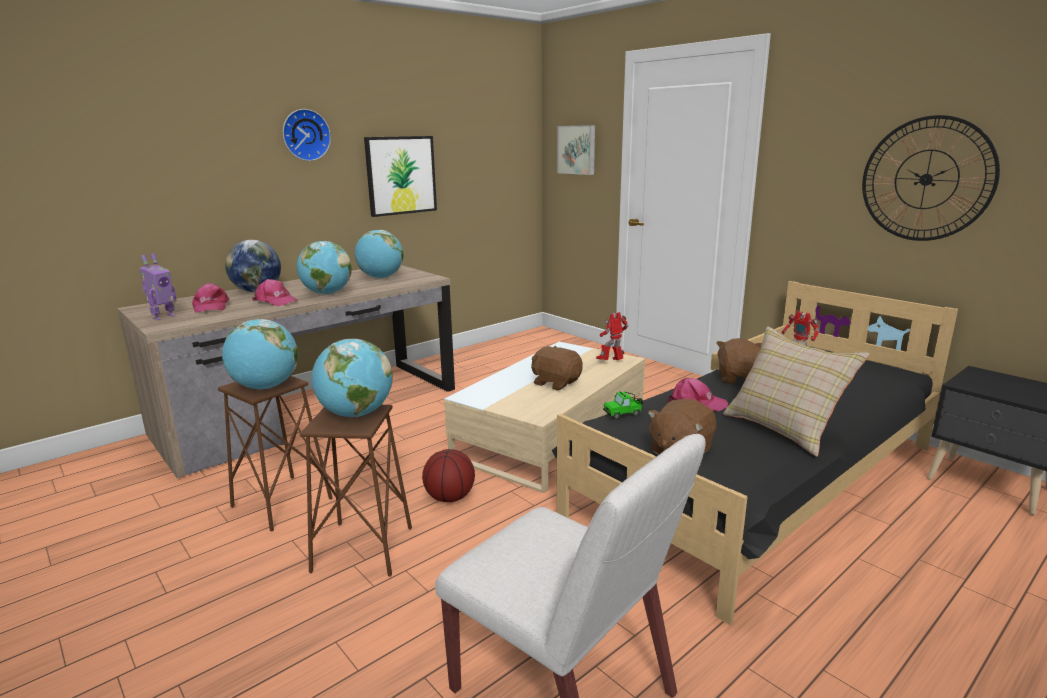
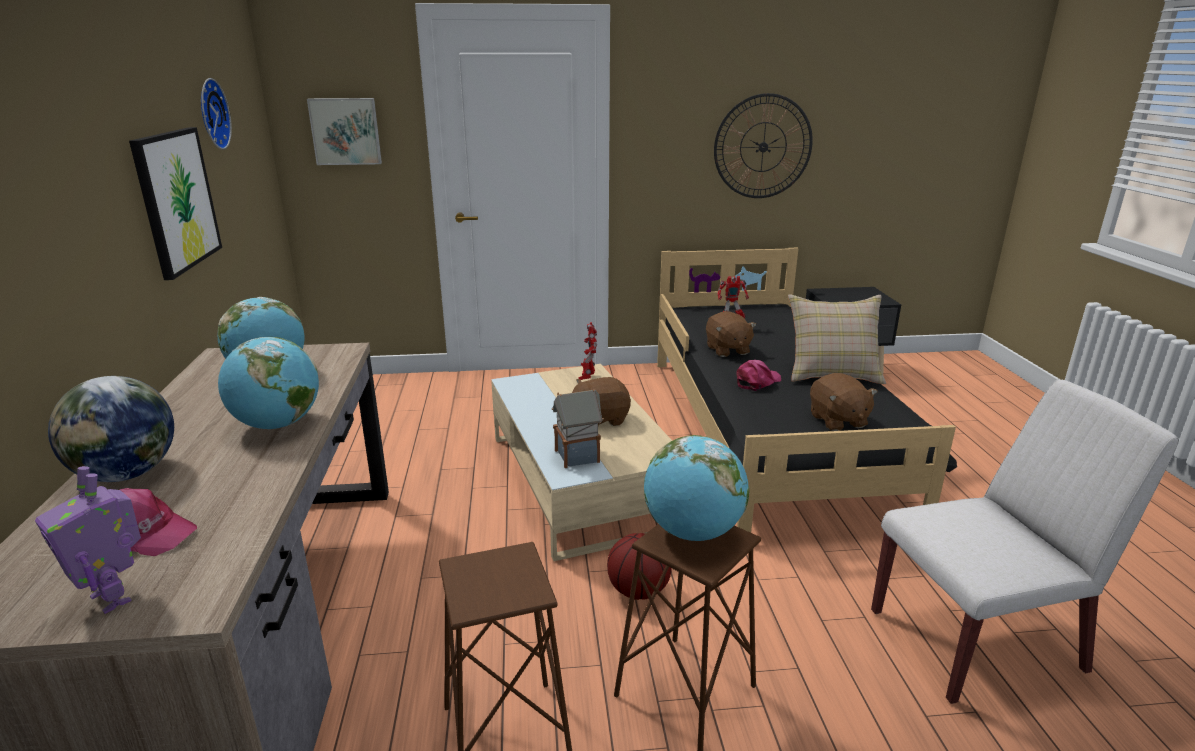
camera: 55 degrees left, 5 degrees up
toy robot [140,253,176,320] -> toy robot turned 150 degrees clockwise [35,466,141,614]
globe [222,319,298,389] -> none
pink cap [252,279,299,306] -> none
wall clock [283,109,331,161] -> wall clock moved to [201,78,232,149]
toy car [603,392,643,420] -> none
brown plush toy [716,338,762,384] -> brown plush toy turned 150 degrees counterclockwise [706,311,757,357]
none -> toy house [552,388,604,468]

